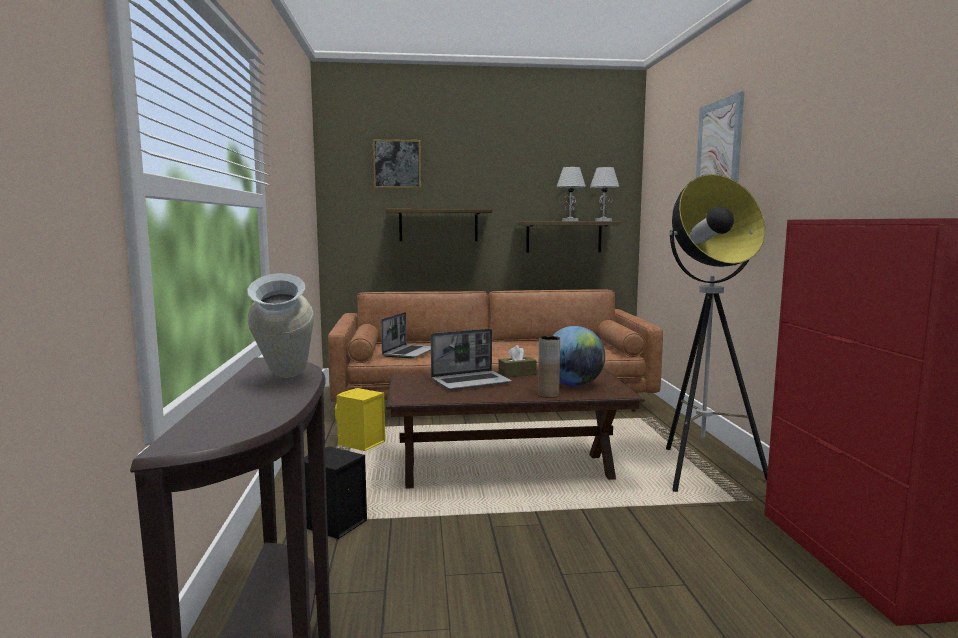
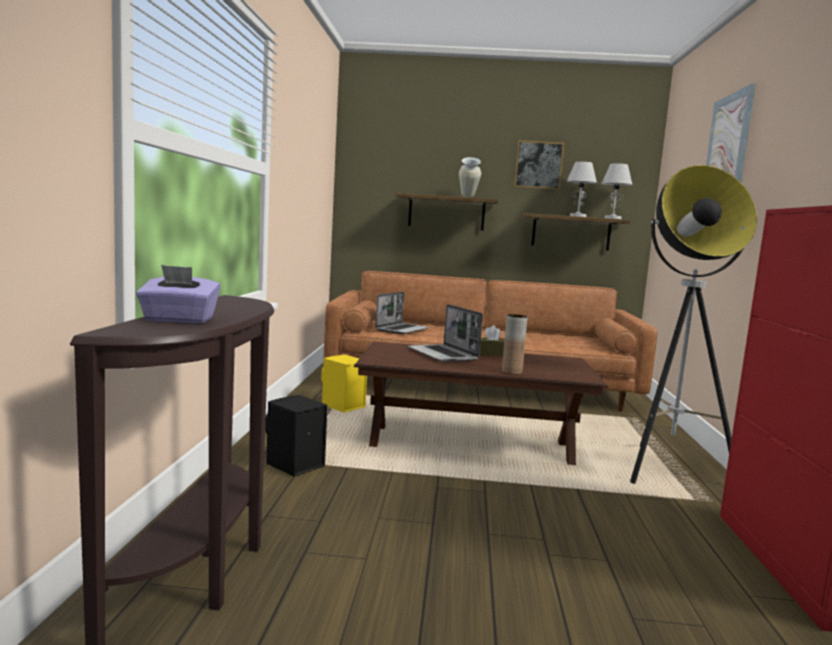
camera: 10 degrees right, 0 degrees up
vase [247,273,314,378] -> vase moved to [459,157,481,197]
picture [373,139,421,188] -> picture moved to [514,140,565,190]
laptop [431,329,512,390] -> laptop turned 75 degrees clockwise [407,304,483,362]
globe [552,326,605,386] -> none
none -> purple tissue box [136,265,220,323]

